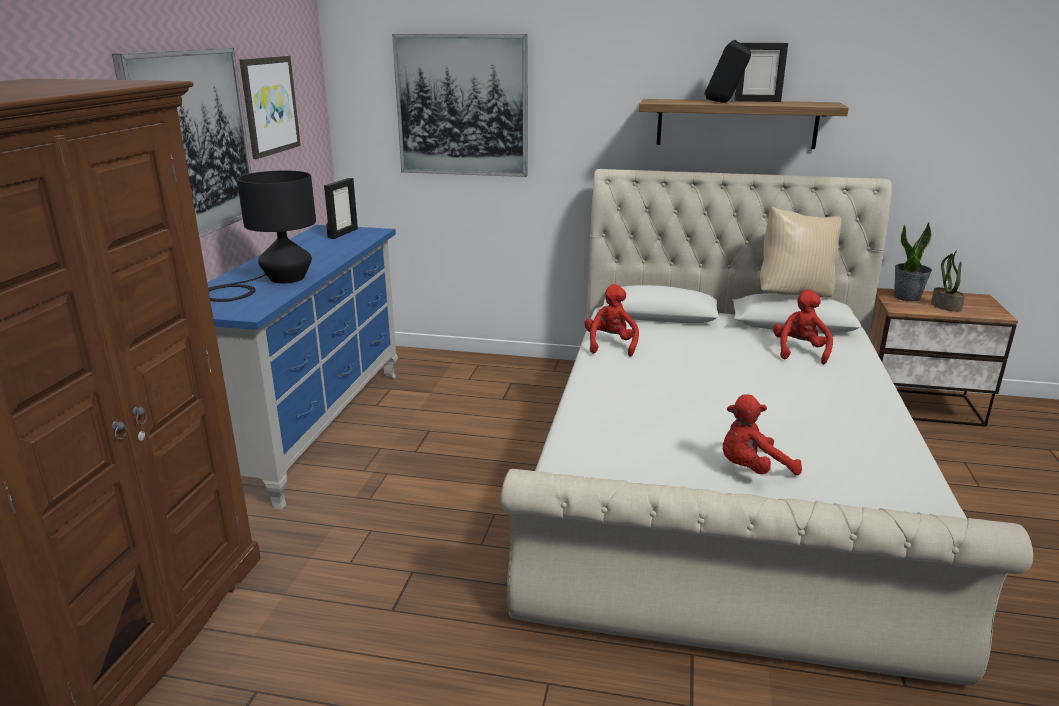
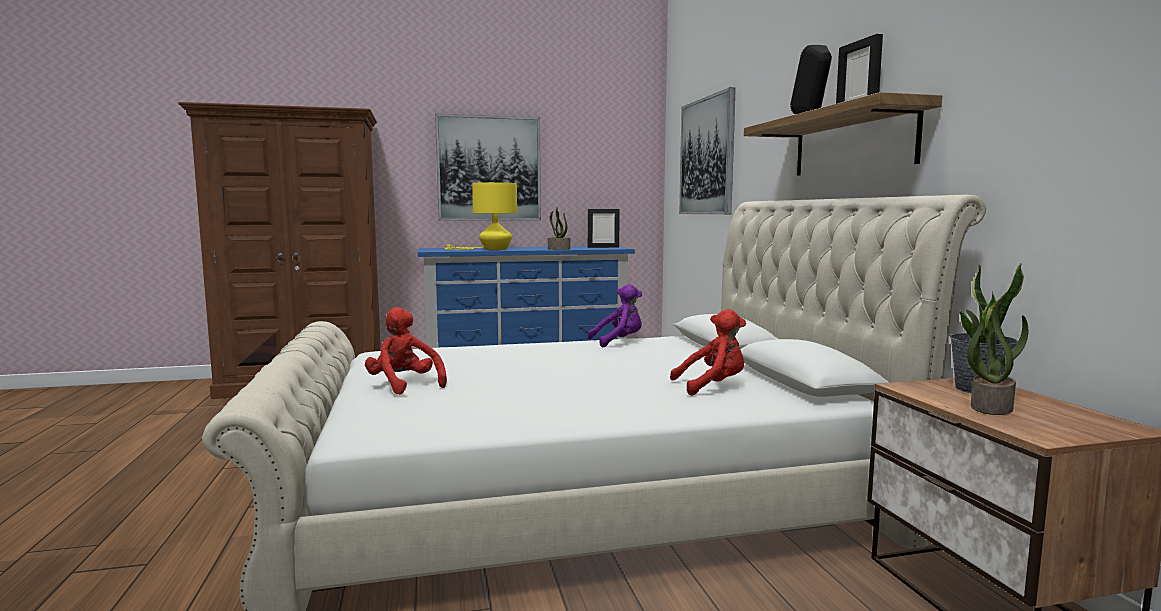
camera: 65 degrees right, 15 degrees down
black table lamp [208,170,316,302] -> yellow table lamp [444,182,517,250]
picture [239,56,301,159] -> none
red plush toy [584,284,639,357] -> purple plush toy [587,284,642,348]
beige pillow [760,207,842,297] -> none
none -> potted plant [548,206,570,250]

